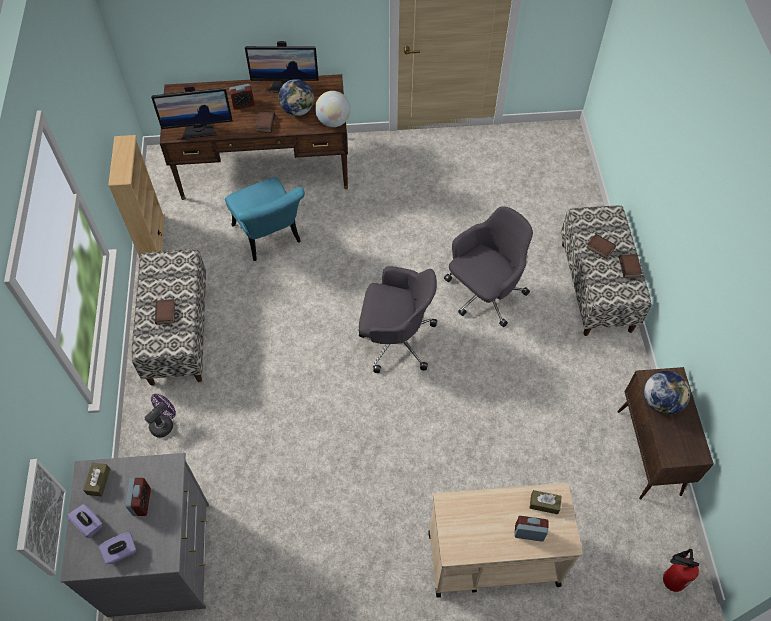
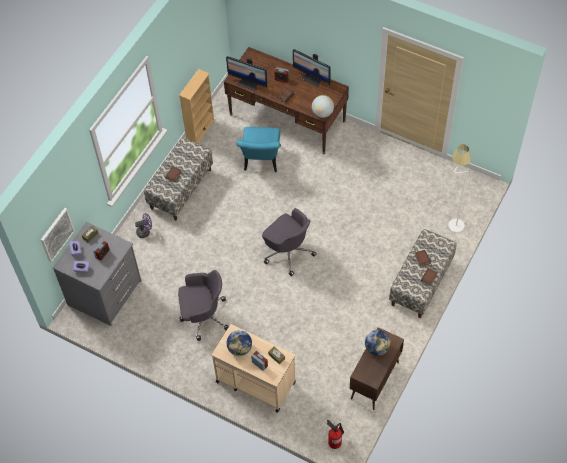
camera: 35 degrees right, 0 degrees up
globe [279,79,314,116] -> globe moved to [227,330,252,356]
grey office chair [444,206,533,327] -> grey office chair moved to [178,270,229,341]
none -> white floor lamp [448,144,471,232]

